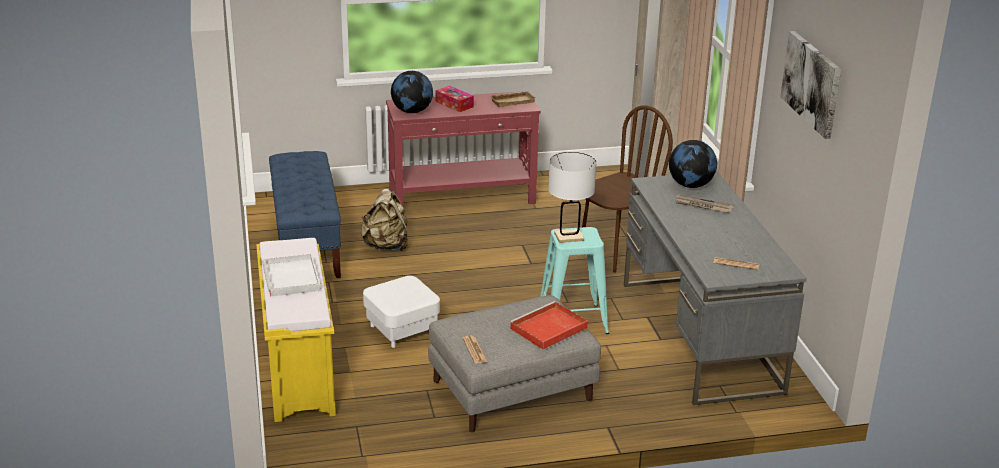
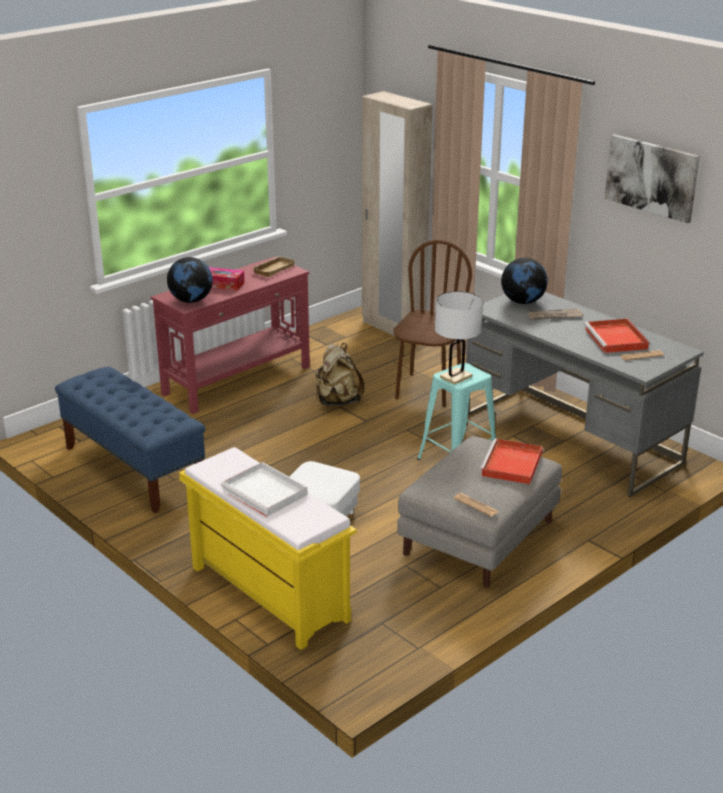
camera: 30 degrees left, 0 degrees up
beige backpack [361,189,408,251] -> beige backpack moved to [315,343,365,406]
none -> red tray [584,319,649,353]

